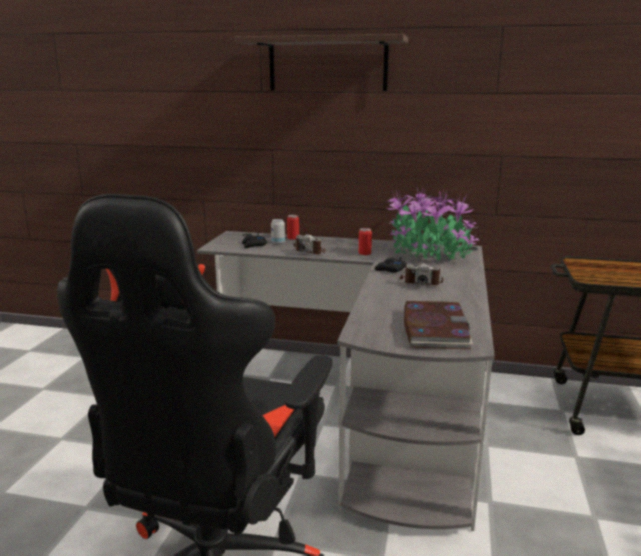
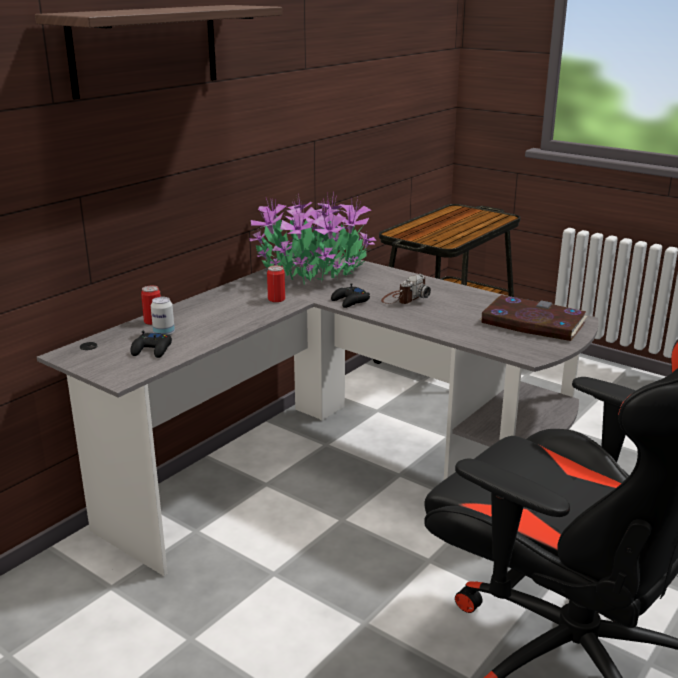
camera: 65 degrees left, 5 degrees up
camera [293,234,326,254] -> none

